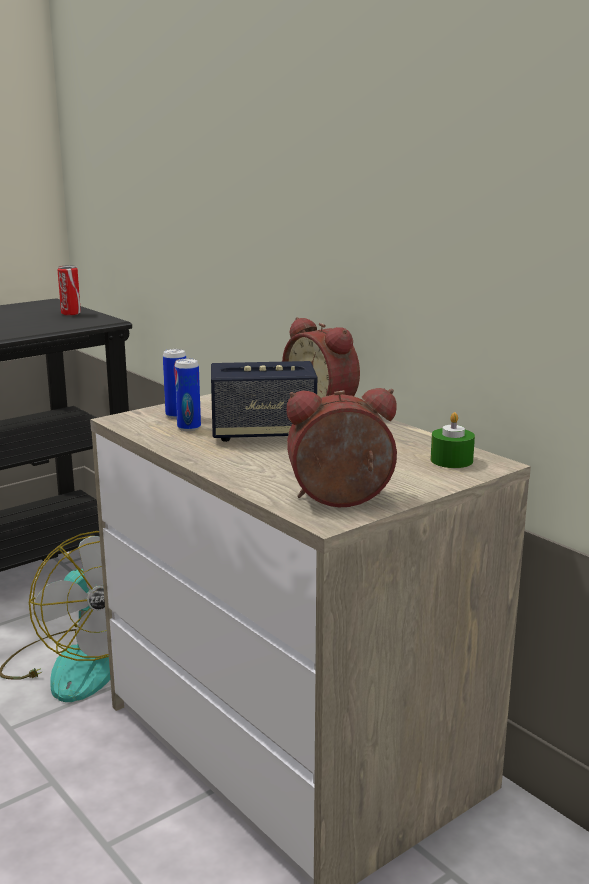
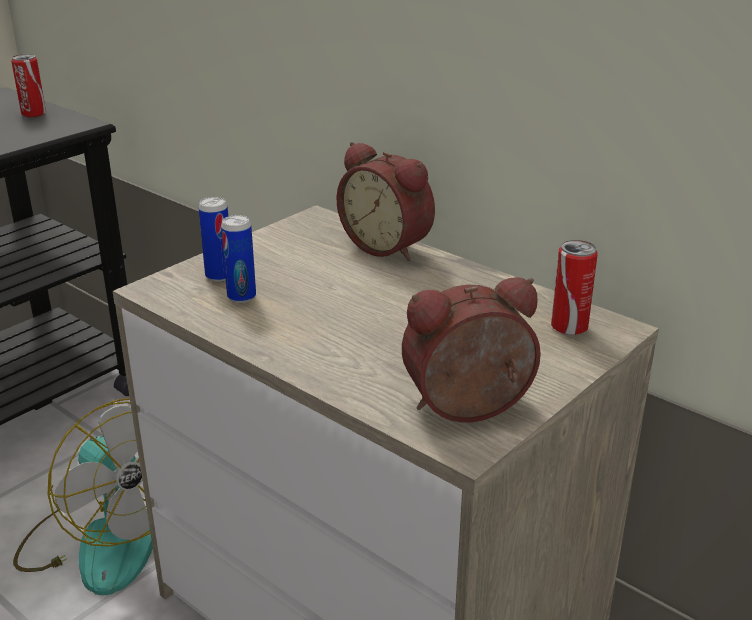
camera: 10 degrees left, 10 degrees up
speaker [211,361,317,442] -> none
green candle [431,412,475,468] -> can [551,240,598,335]

